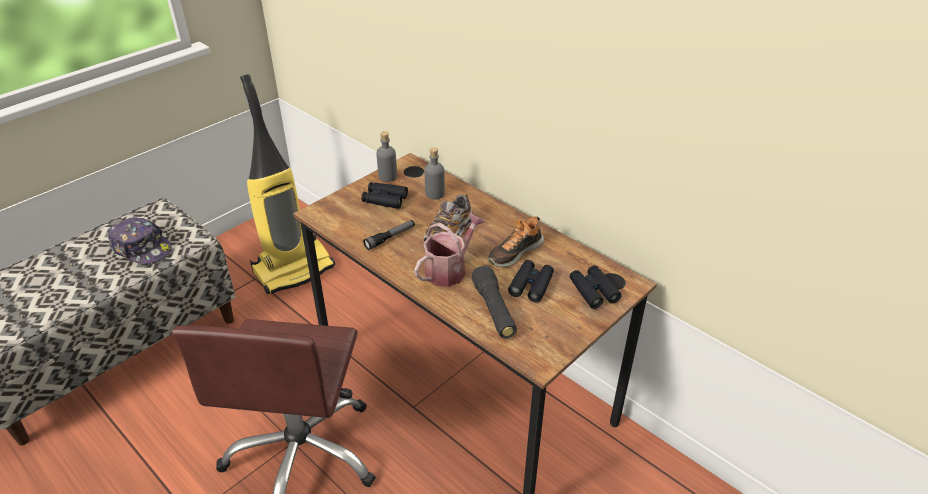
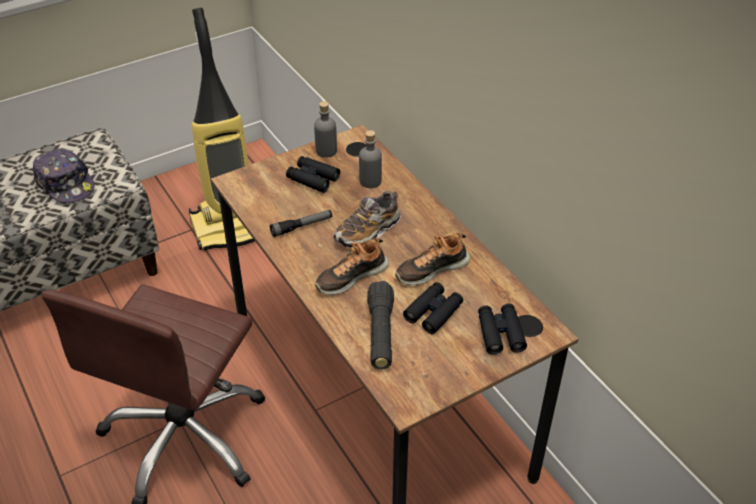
camera: 15 degrees right, 5 degrees up
watering can [414,213,485,287] -> shoe [315,238,389,295]

